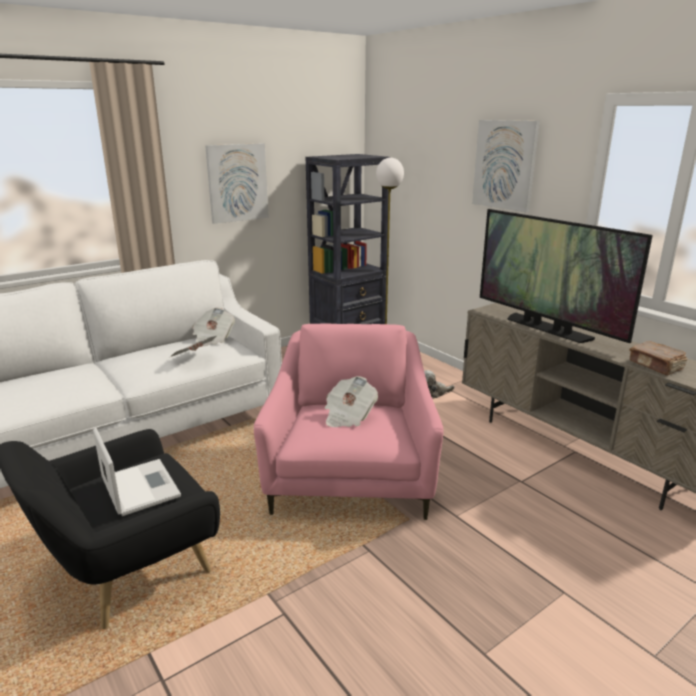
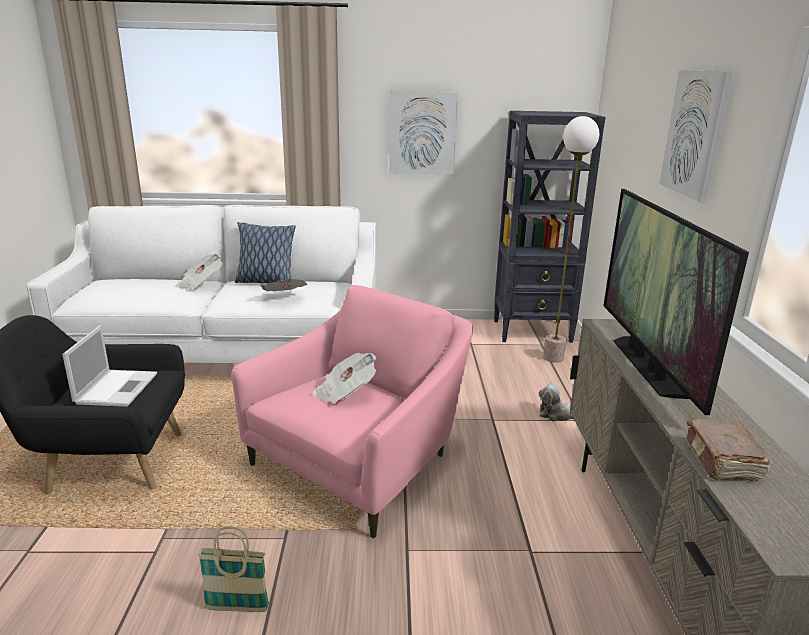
camera: 35 degrees right, 0 degrees up
newspaper [193,308,235,347] -> newspaper moved to [176,254,222,289]
none -> basket [198,526,269,612]
none -> pillow [235,222,295,284]

